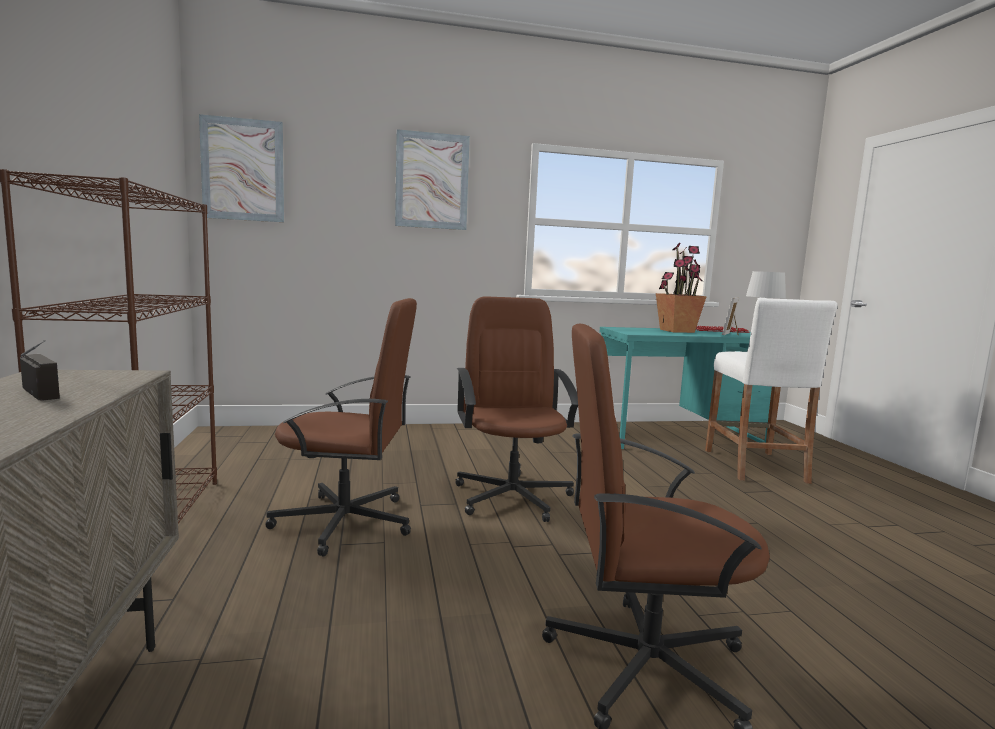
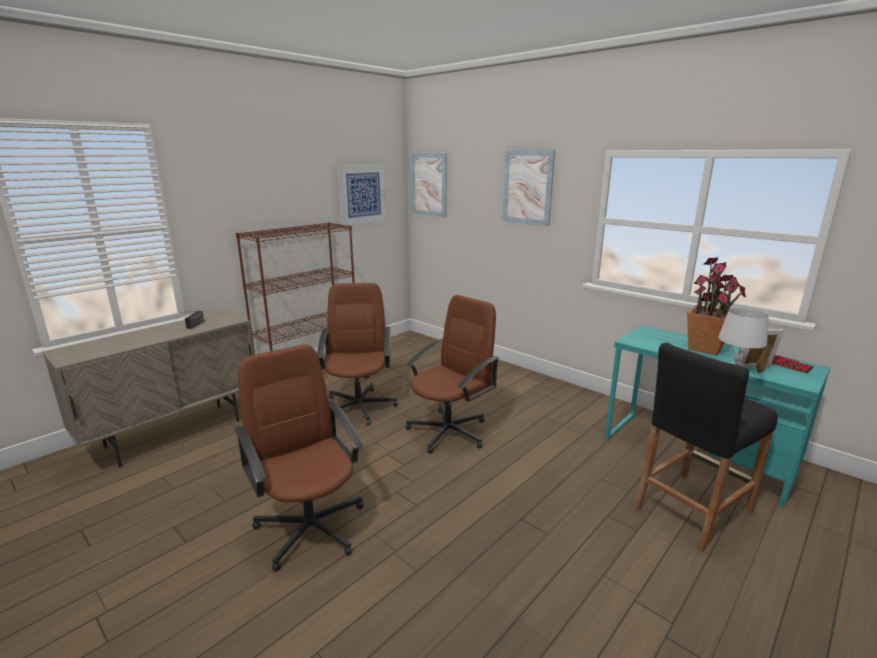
camera: 55 degrees right, 10 degrees up
brown office chair [265,298,417,557] -> brown office chair turned 150 degrees counterclockwise [317,283,398,426]
white stool [705,298,837,484] -> black stool [633,342,778,551]
none -> picture [337,164,387,226]

